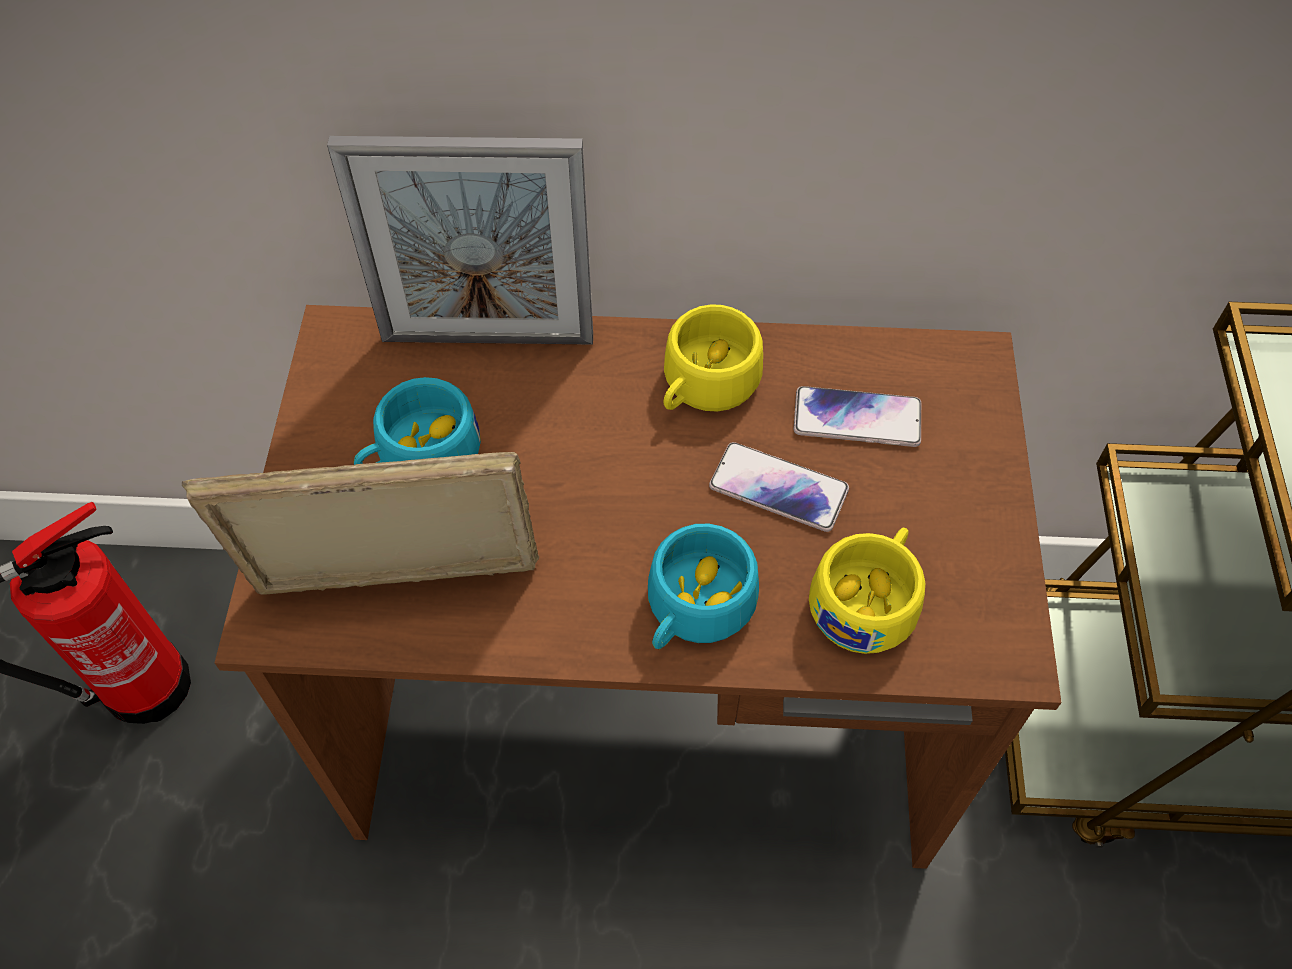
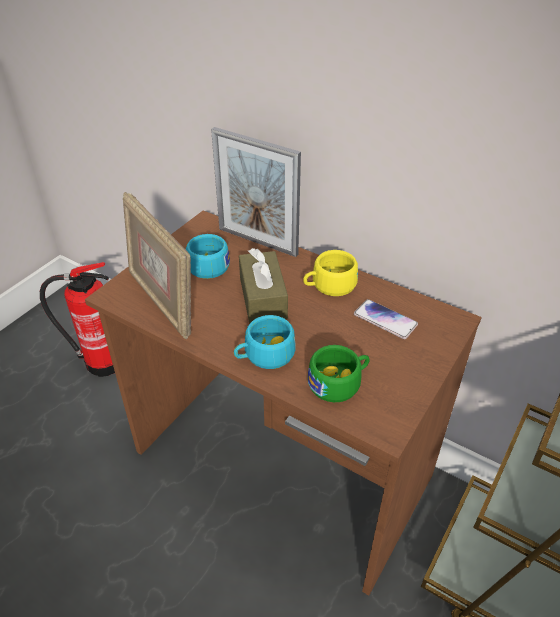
camera: 30 degrees right, 15 degrees down
picture frame [182,452,539,595] -> picture frame turned 150 degrees counterclockwise [123,192,191,339]
phone [709,442,849,532] -> none
yellow cup [809,528,925,654] -> green cup [307,345,369,402]
none -> brown tissue box [239,248,288,323]

